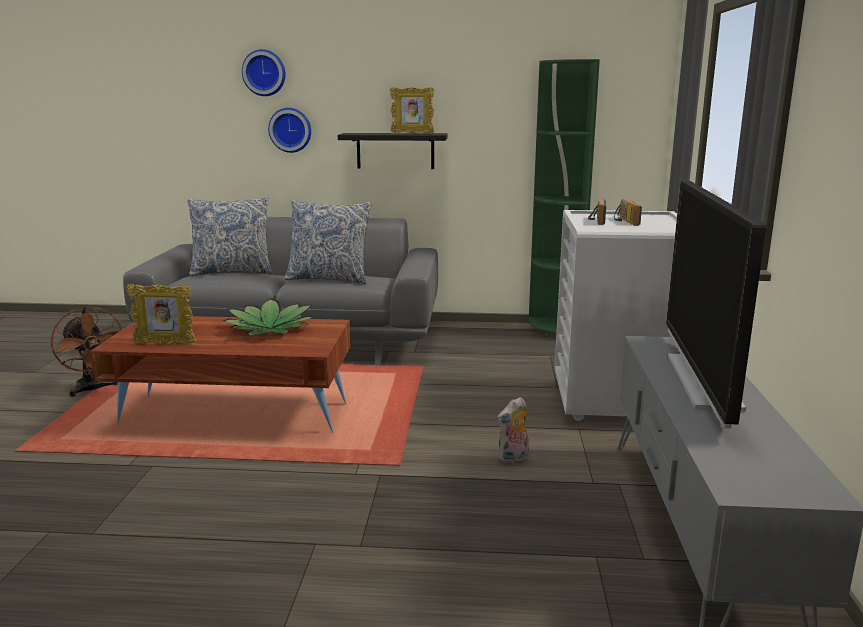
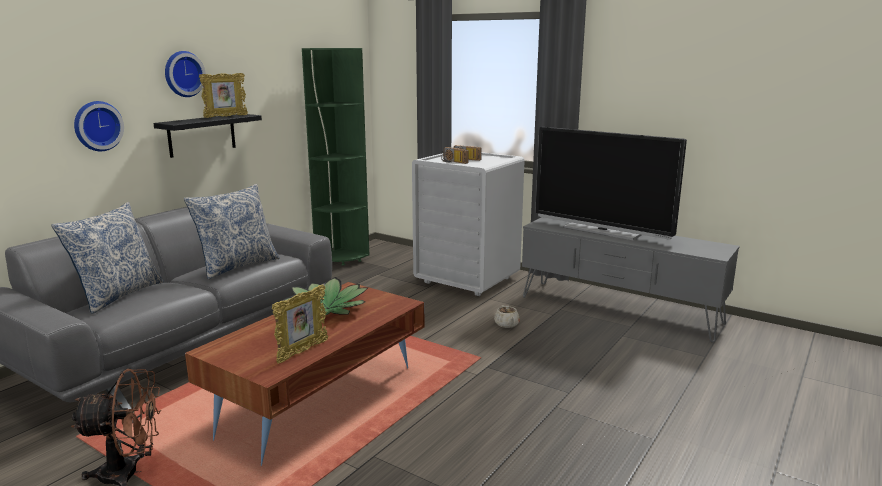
camera: 60 degrees left, 0 degrees up
wall clock [242,49,286,96] -> wall clock moved to [165,51,206,97]
plush toy [497,397,529,463] -> beige teapot [494,305,520,328]

